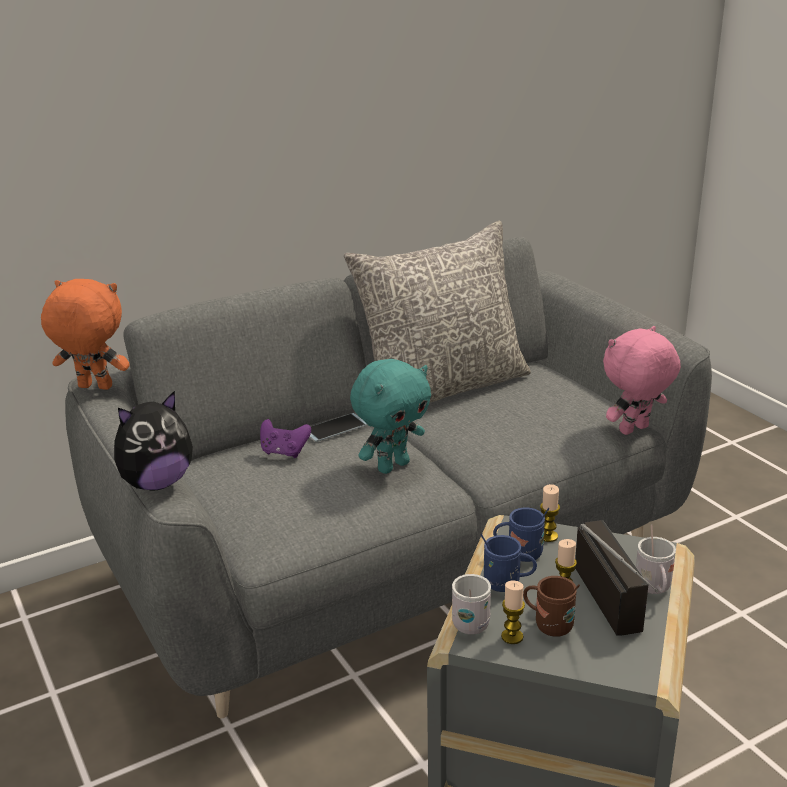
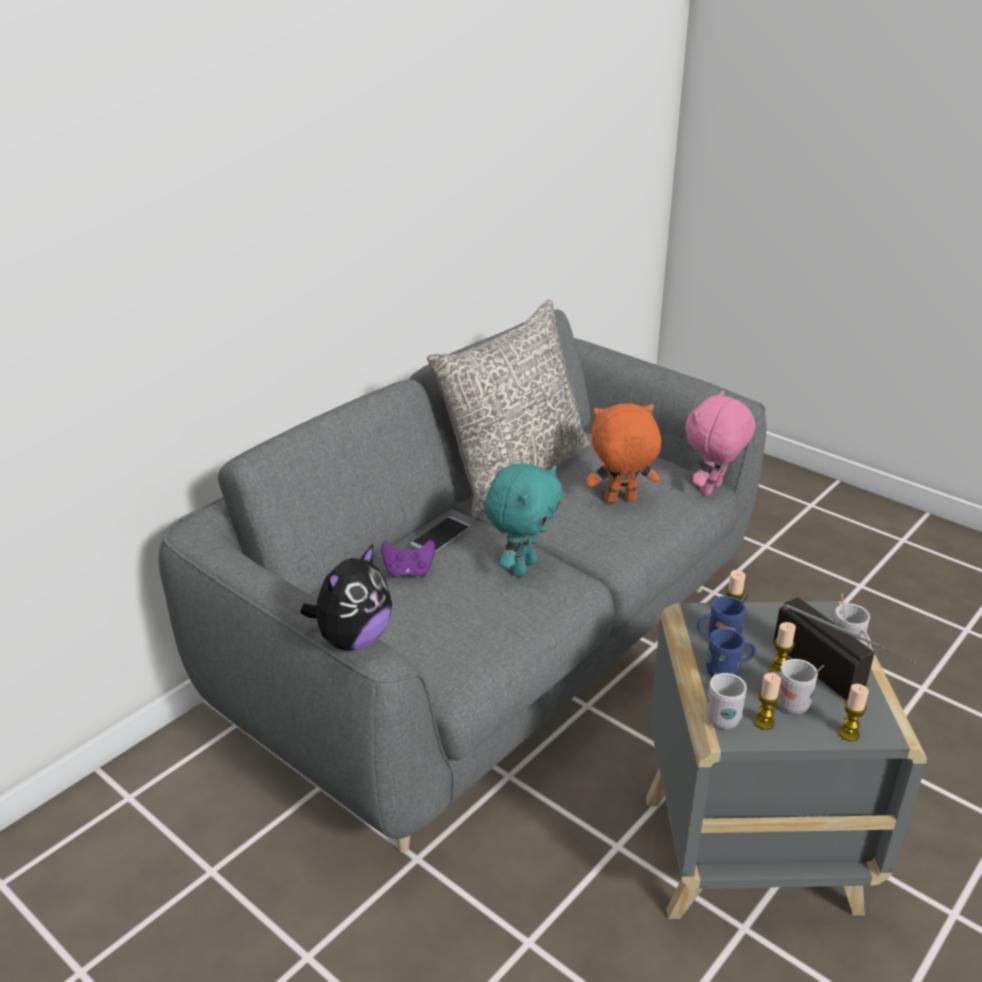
camera: 20 degrees left, 5 degrees up
orange plush toy [41,279,130,390] -> orange plush toy moved to [586,403,661,503]
brown mug [523,576,580,637] -> white mug [762,659,824,714]
none -> candle [838,684,869,741]

